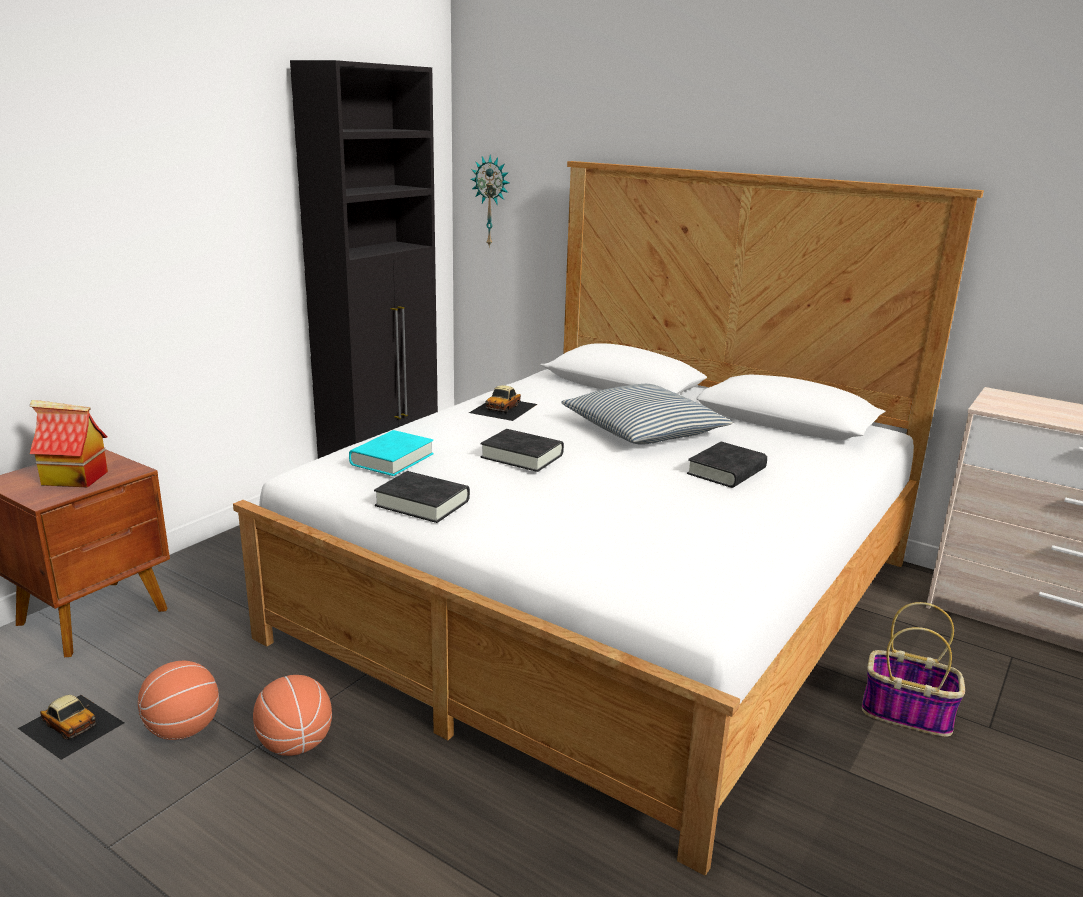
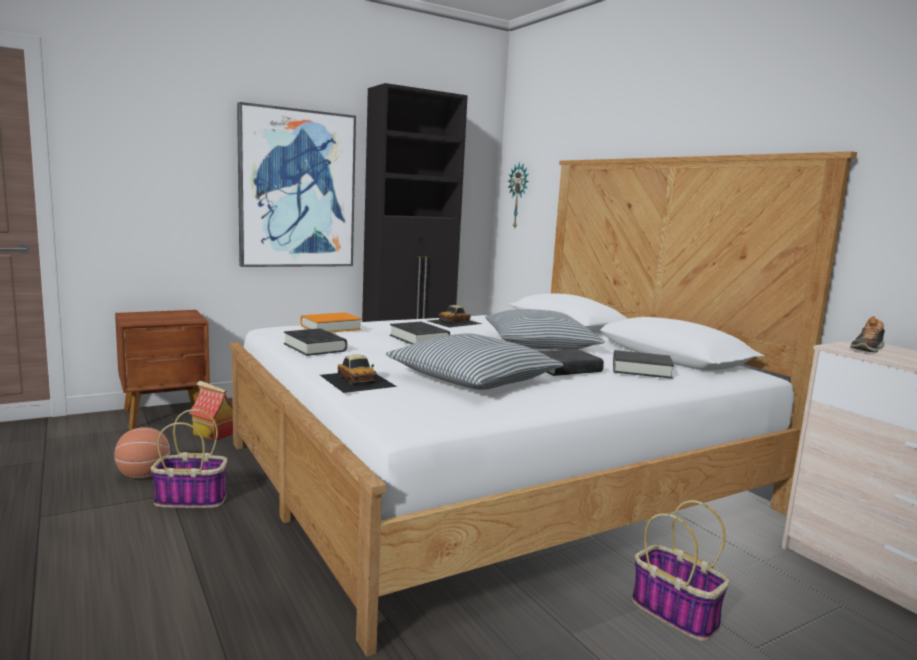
camera: 25 degrees right, 10 degrees down
toy car [18,695,124,760] -> toy car moved to [320,355,397,393]
toy house [30,400,108,487] -> toy house moved to [189,381,233,441]
basketball [253,675,332,756] -> basket [151,409,227,508]
turquoise book [349,430,434,476] -> orange book [301,312,362,333]
none -> picture [237,102,356,267]
none -> pillow [386,333,563,390]
none -> black book [613,350,674,379]
none -> shoe [850,317,885,352]

